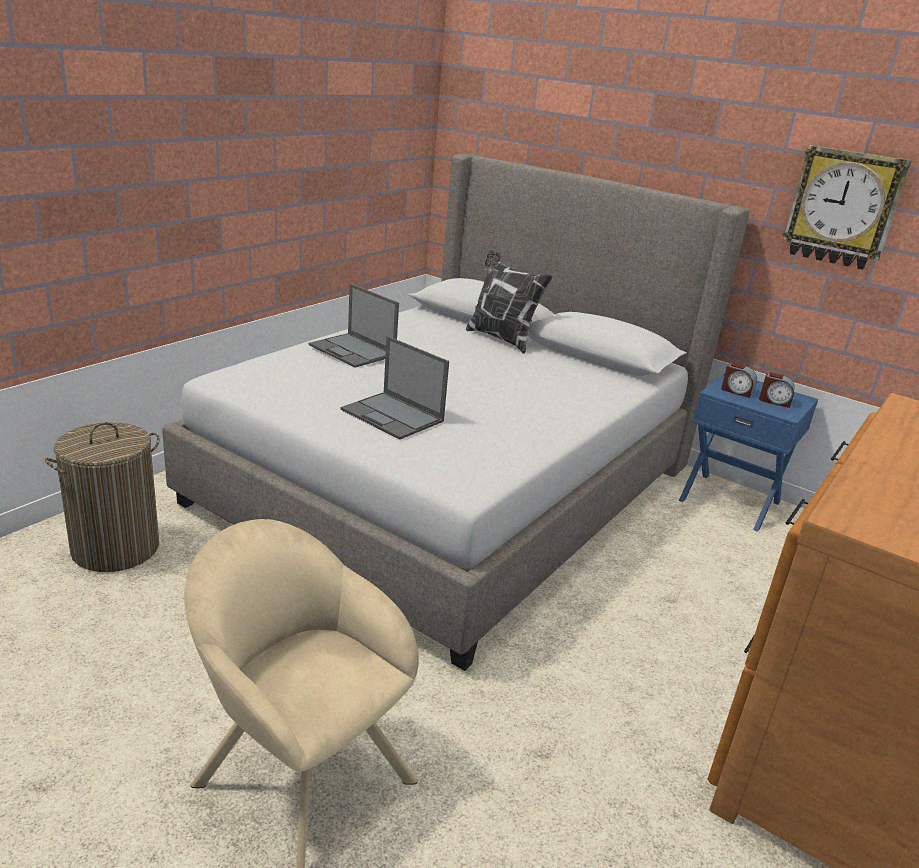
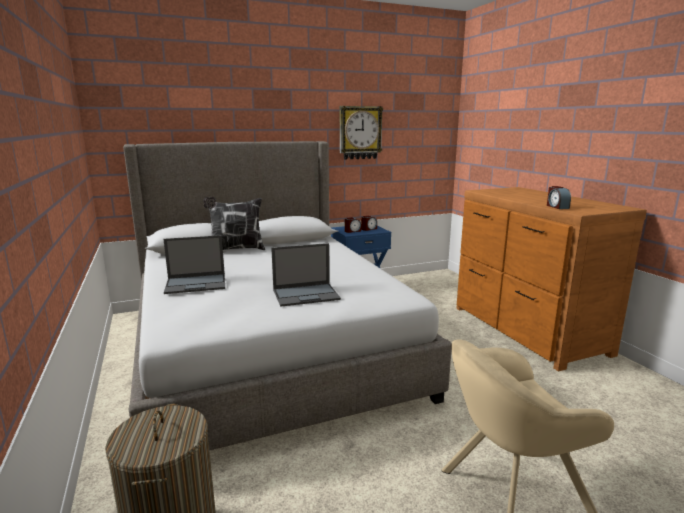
camera: 55 degrees left, 10 degrees down
none -> alarm clock [547,186,571,209]

